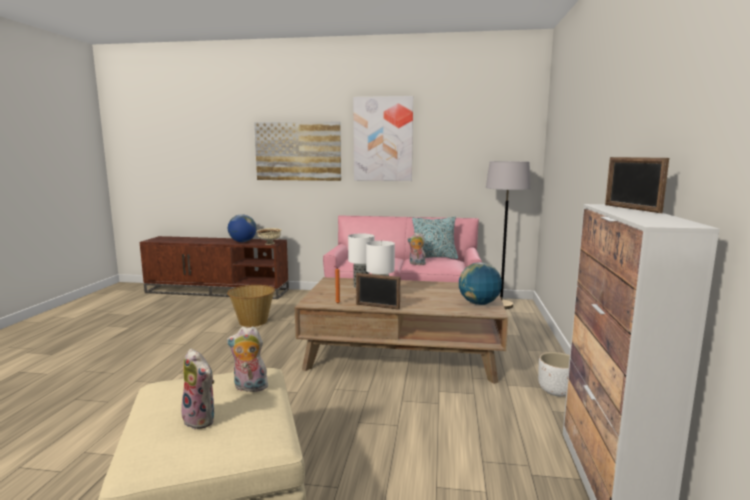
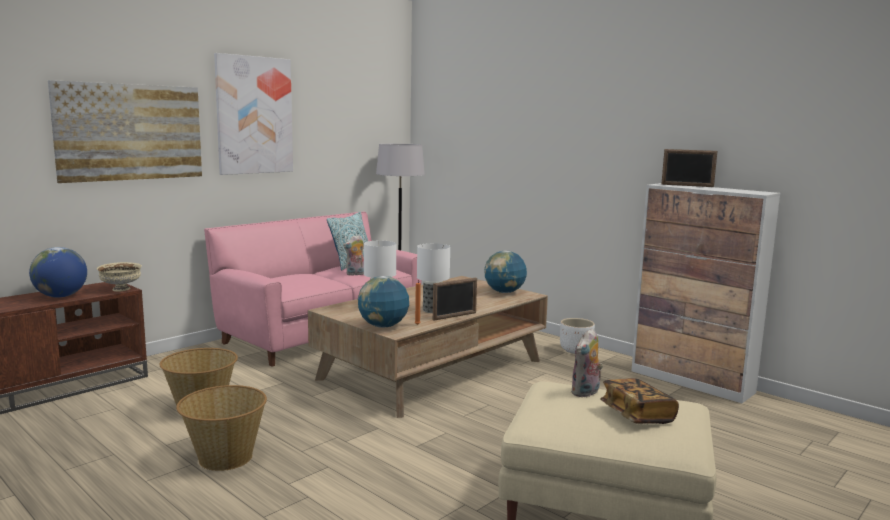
camera: 55 degrees left, 0 degrees up
plush toy [179,348,214,430] -> book [600,378,679,424]
none -> basket [176,385,267,471]
none -> globe [358,276,409,328]

